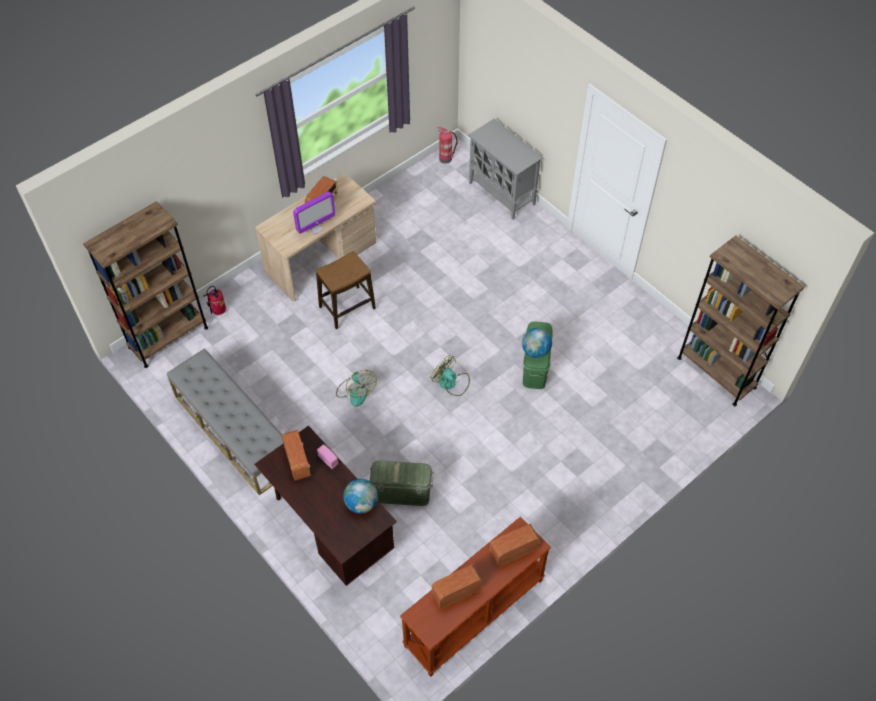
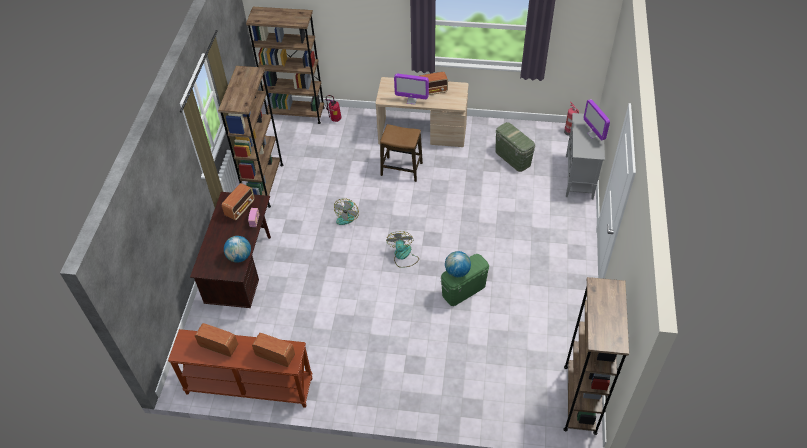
camera: 50 degrees right, 5 degrees down
grey bench [167,349,283,495] -> brown bookcase [218,66,284,208]
green storage box [369,461,434,506] -> green storage box moved to [495,122,535,172]
none -> monitor [583,99,610,140]

